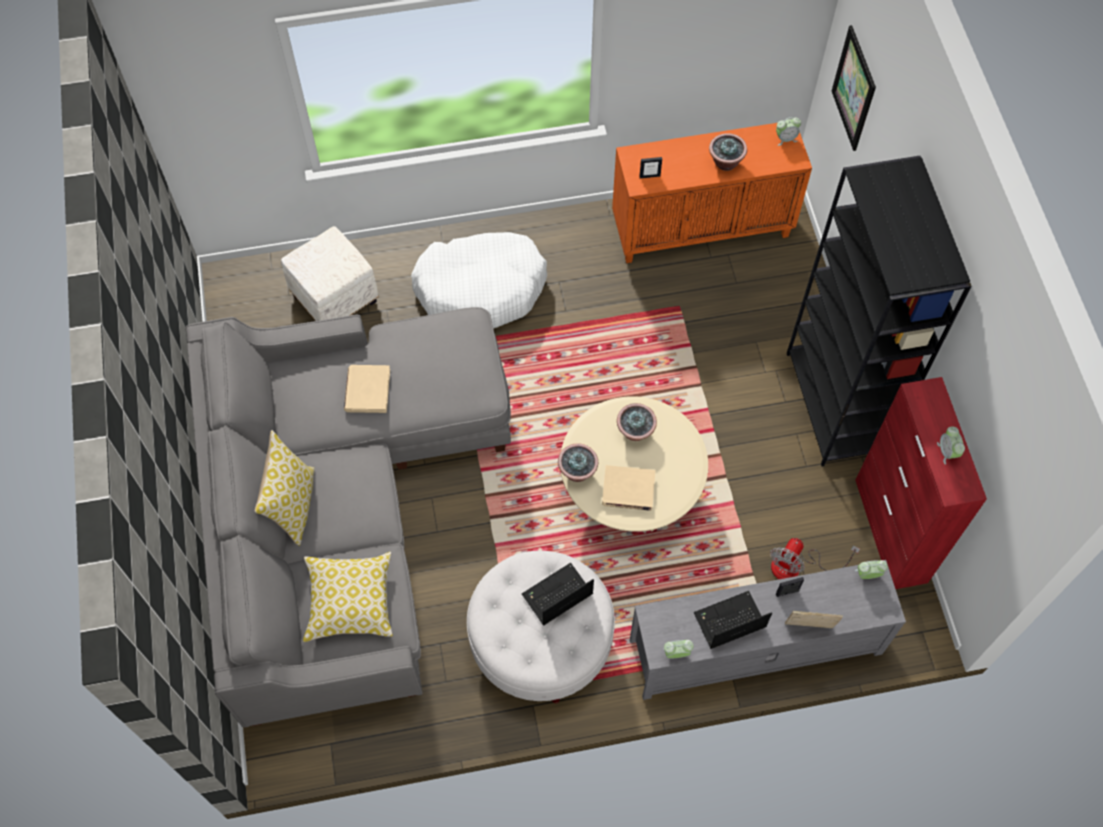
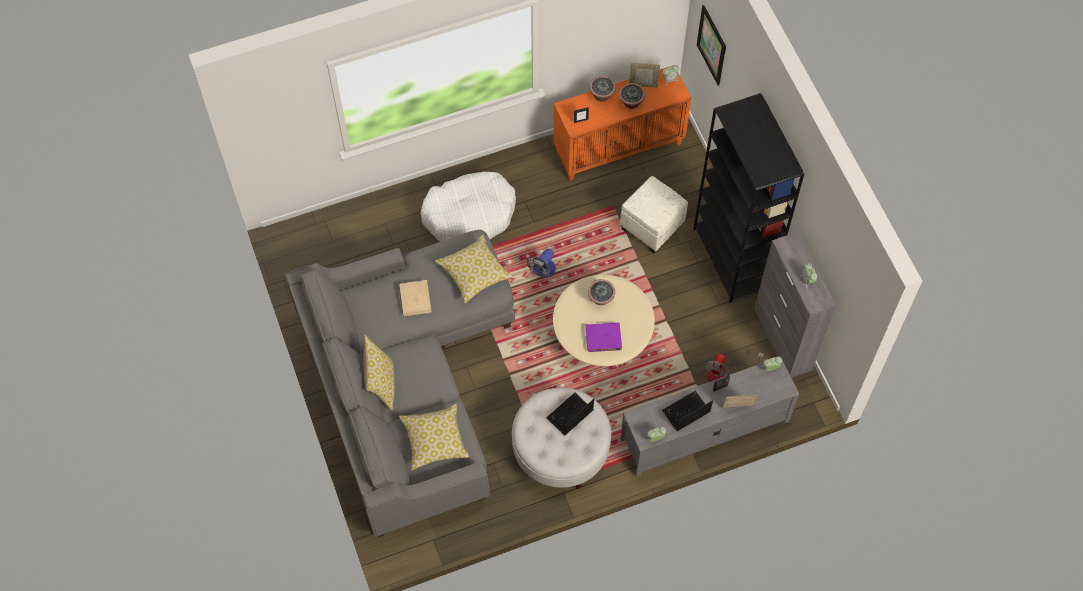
camera: 10 degrees left, 0 degrees up
white ottoman [281,226,379,321] -> white ottoman moved to [620,176,688,253]
potted plant [558,443,598,482] -> potted plant moved to [589,76,616,102]
beige book [602,465,655,511] -> purple book [585,323,622,352]
red cabinet [855,377,987,589] -> grey cabinet [754,232,836,378]
none -> pillow [435,235,513,303]
none -> fan [527,249,556,278]
none -> picture frame [629,63,660,88]

